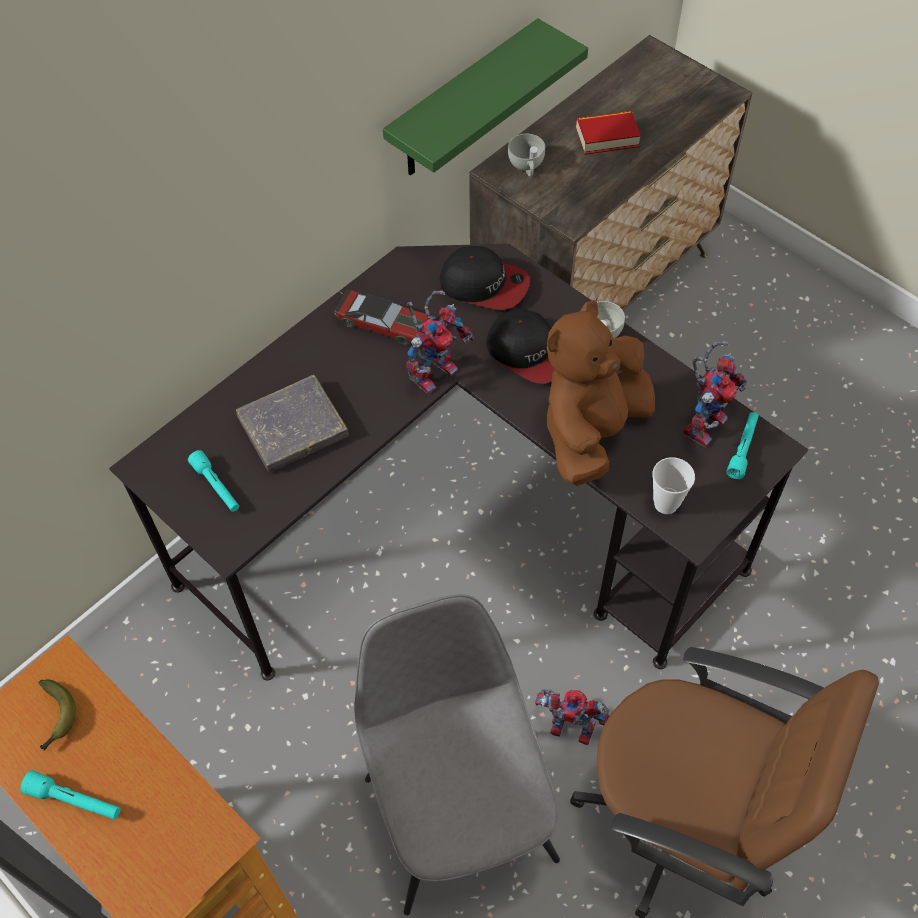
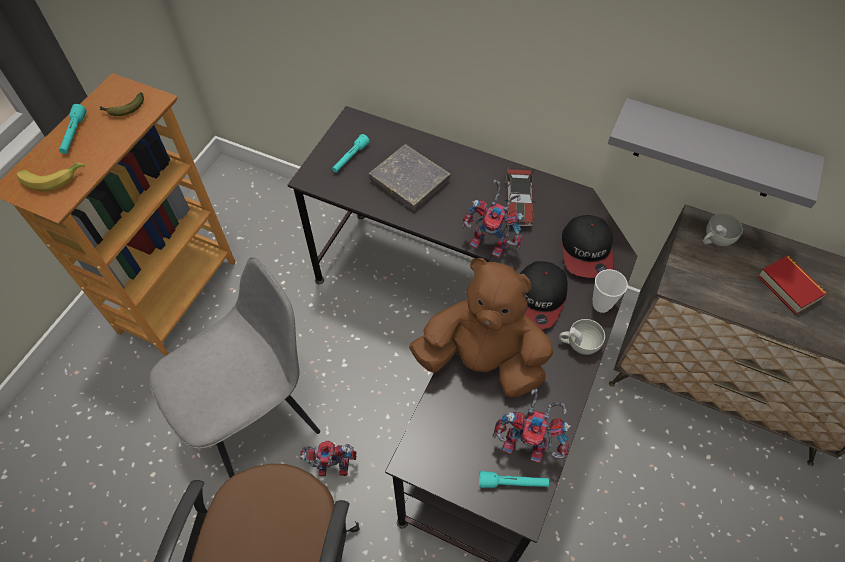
camera: 70 degrees right, 0 degrees up
green shelf [383,18,588,176] -> grey shelf [608,98,825,208]
toy robot [535,689,610,745] -> toy robot turned 90 degrees counterclockwise [300,441,357,477]
cup [652,457,695,514] -> cup moved to [592,269,628,313]
none -> banana [17,163,85,192]

